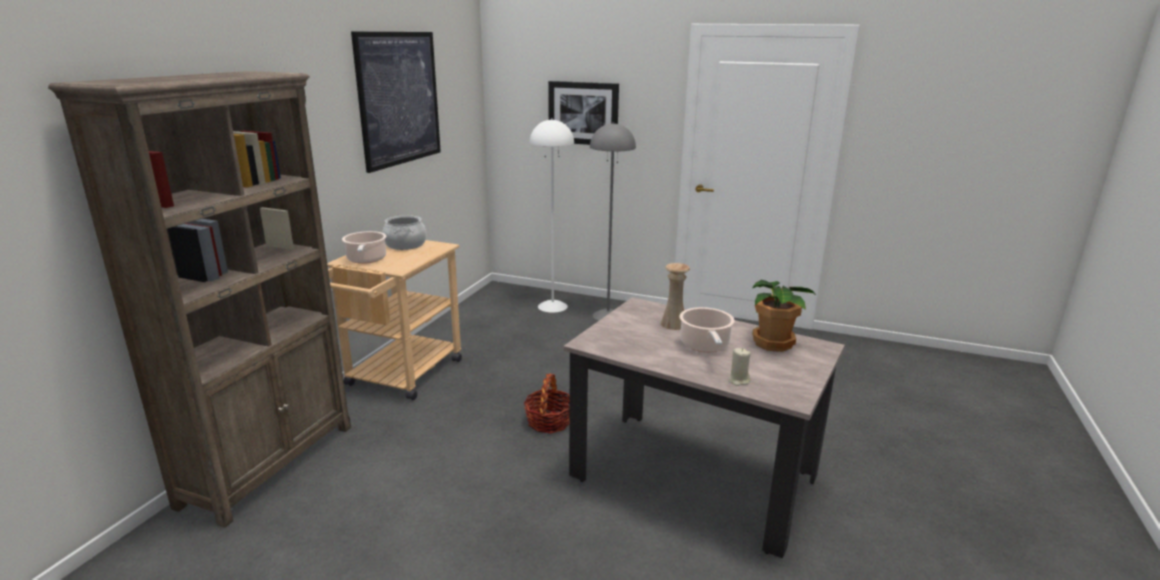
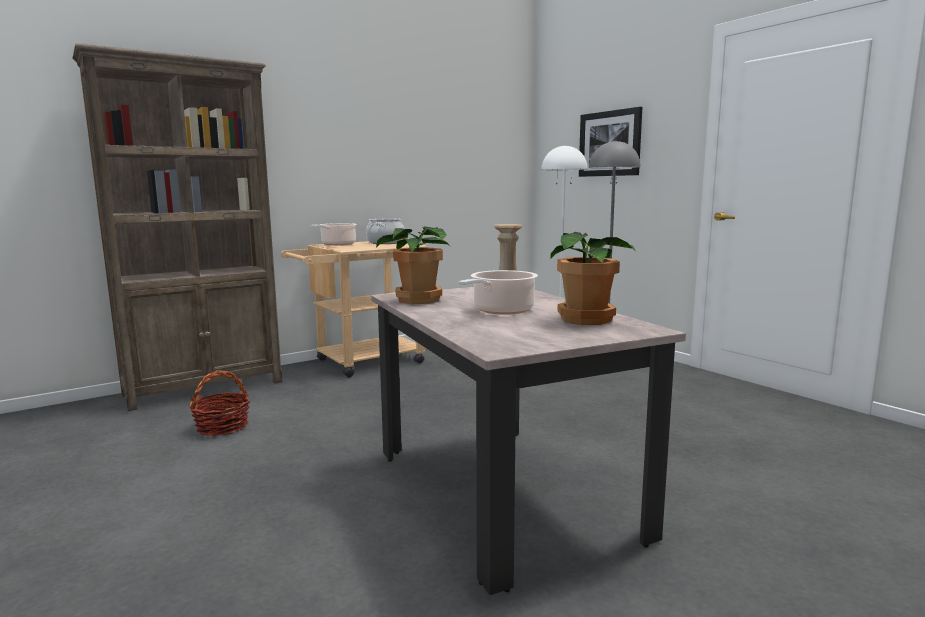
camera: 35 degrees right, 10 degrees down
picture [351,32,441,173] -> none
basket [523,374,570,433] -> basket moved to [189,370,250,436]
beige candle [728,348,751,386] -> none
none -> potted plant [376,226,450,304]

